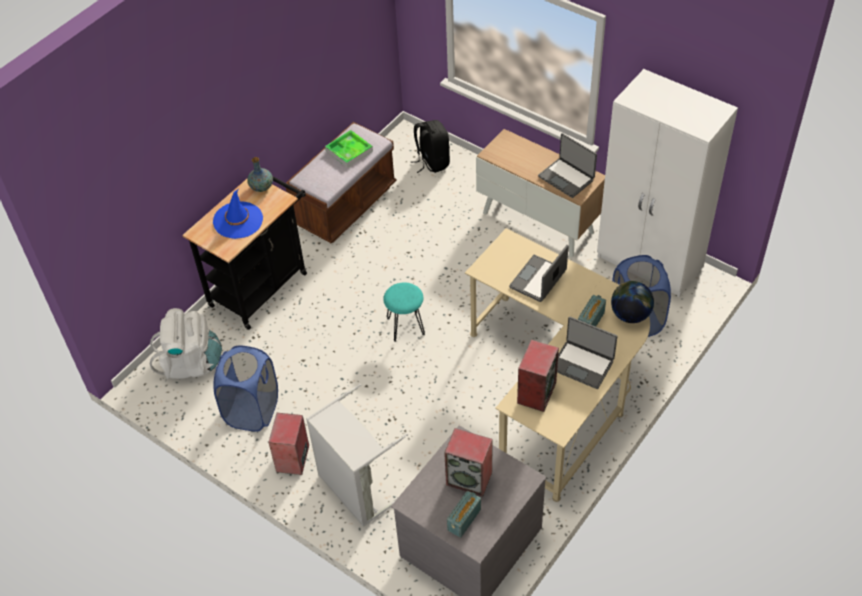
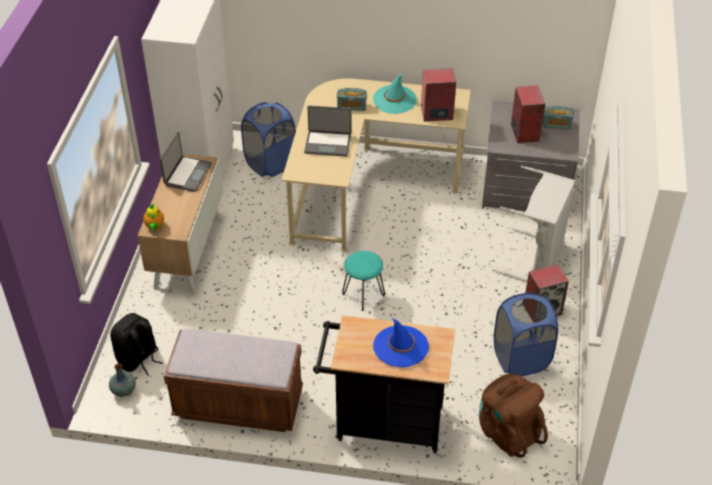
camera: 120 degrees left, 5 degrees down
white backpack [150,308,222,379] -> brown backpack [479,374,548,458]
vase [247,157,273,192] -> vase moved to [109,363,136,397]
tray [325,130,373,168] -> none
laptop [557,317,618,389] -> turquoise hat [373,74,417,114]
globe [611,281,654,323] -> none
none -> teapot [143,203,164,230]

